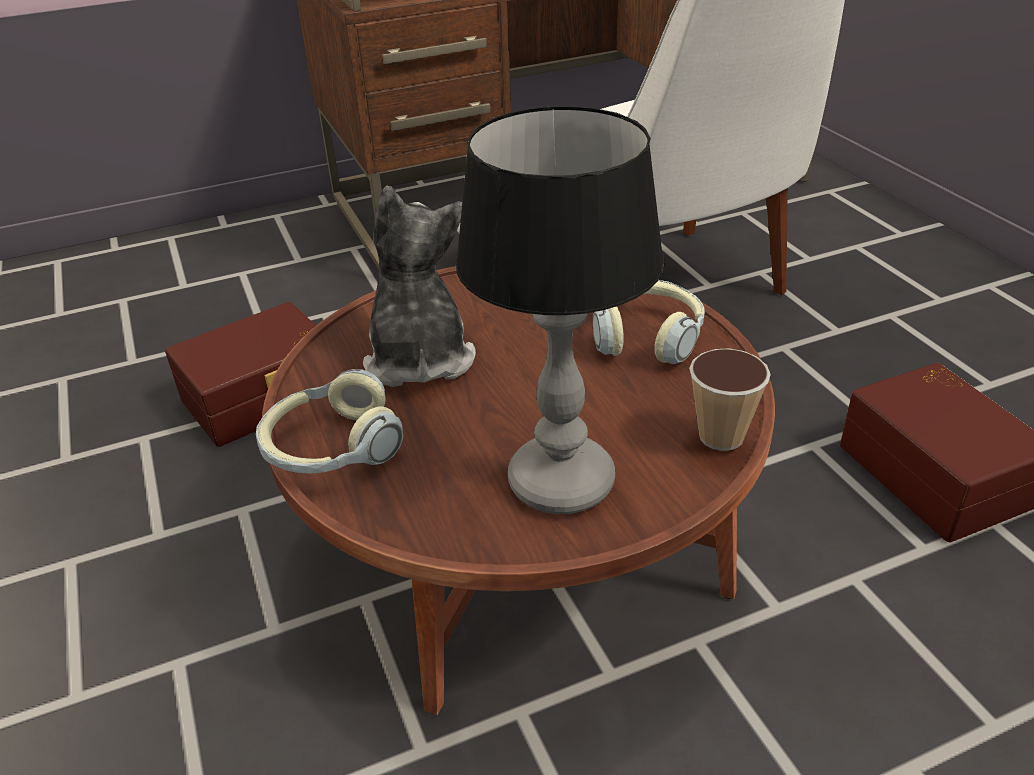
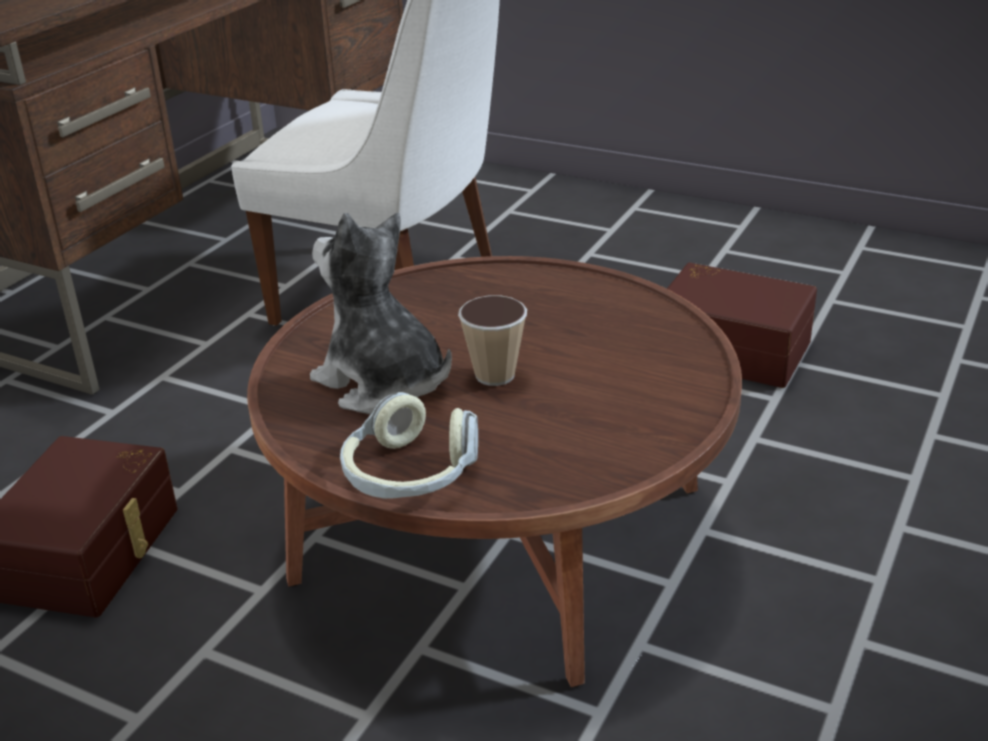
camera: 40 degrees left, 5 degrees down
table lamp [455,106,665,514] -> none
headphones [593,280,705,364] -> none
cup [689,348,771,451] -> cup moved to [458,295,527,386]

